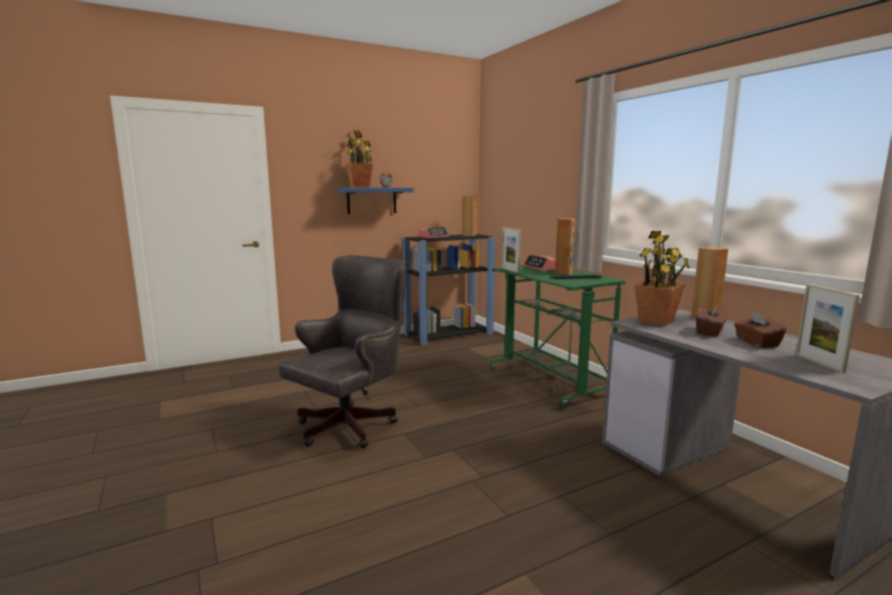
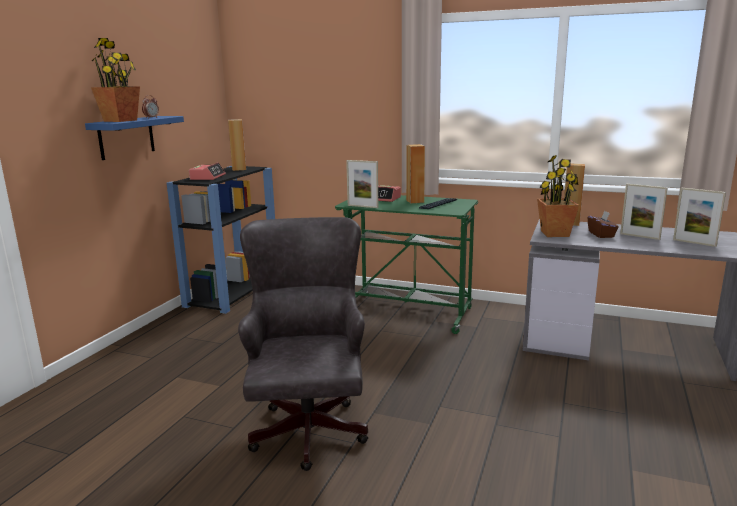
camera: 40 degrees left, 5 degrees up
brown tissue box [734,311,787,348] -> picture frame [620,184,668,240]

